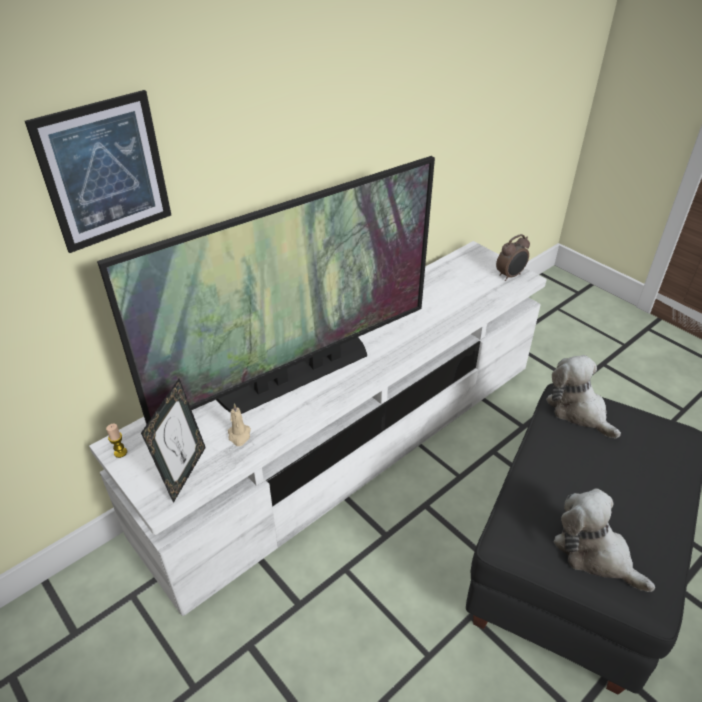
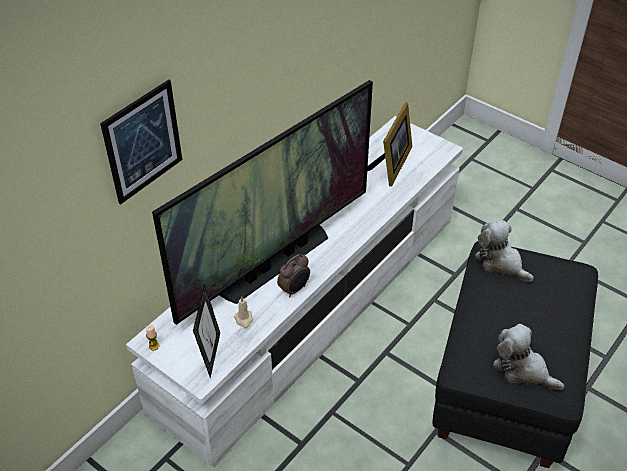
camera: 10 degrees left, 5 degrees up
alarm clock [496,234,530,281] -> alarm clock moved to [277,254,310,298]
none -> picture frame [367,102,412,186]

